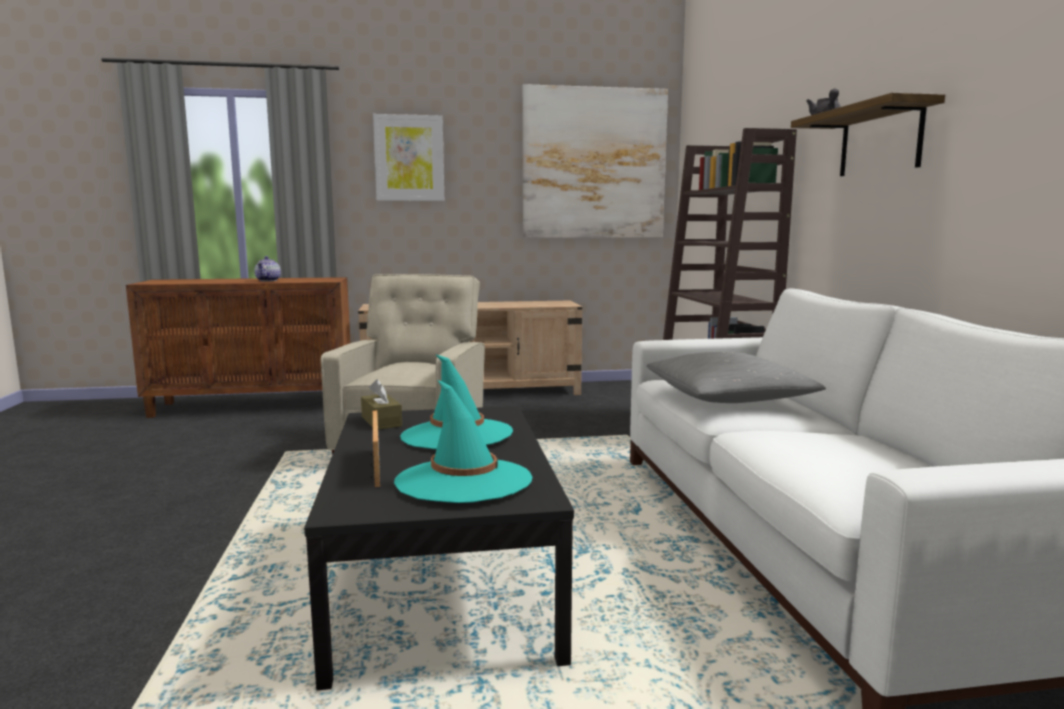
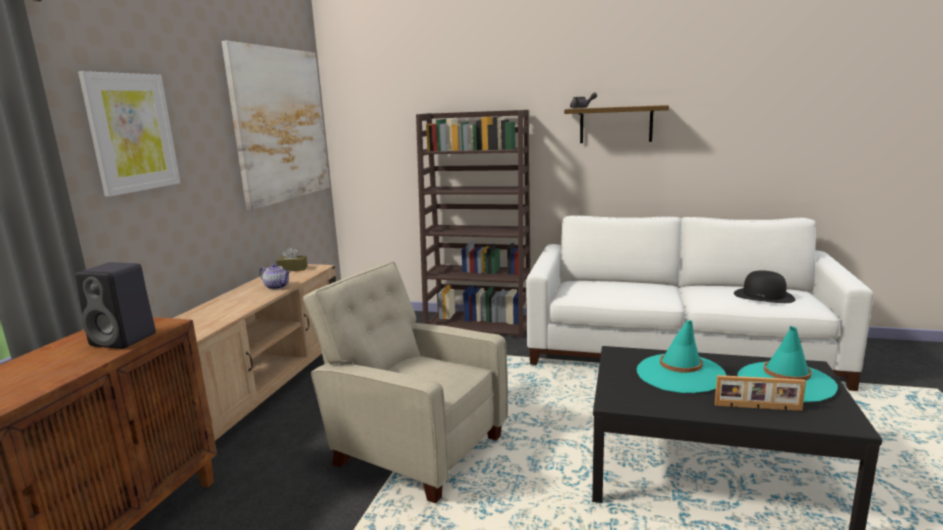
camera: 65 degrees left, 5 degrees up
teapot [254,256,281,281] -> teapot moved to [259,264,291,290]
brown tissue box [361,379,402,430] -> brown tissue box moved to [276,247,308,271]
grey pillow [646,352,826,403] -> none
none -> black speaker [76,262,156,349]
none -> black hat [734,270,796,303]

